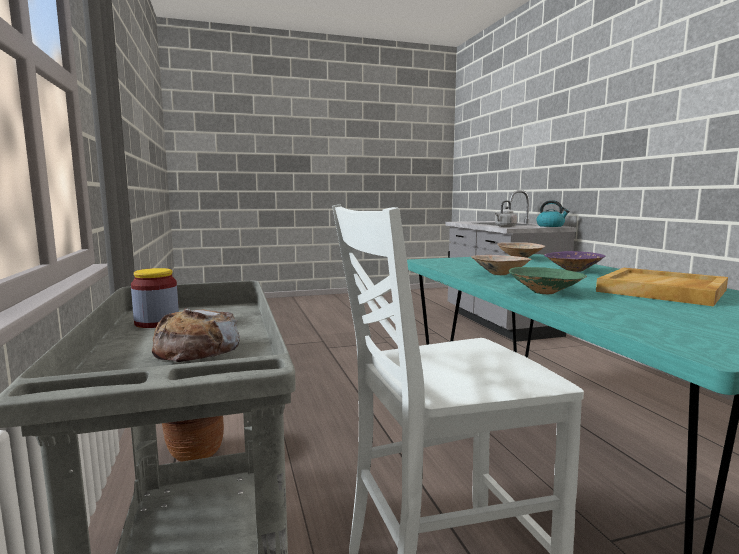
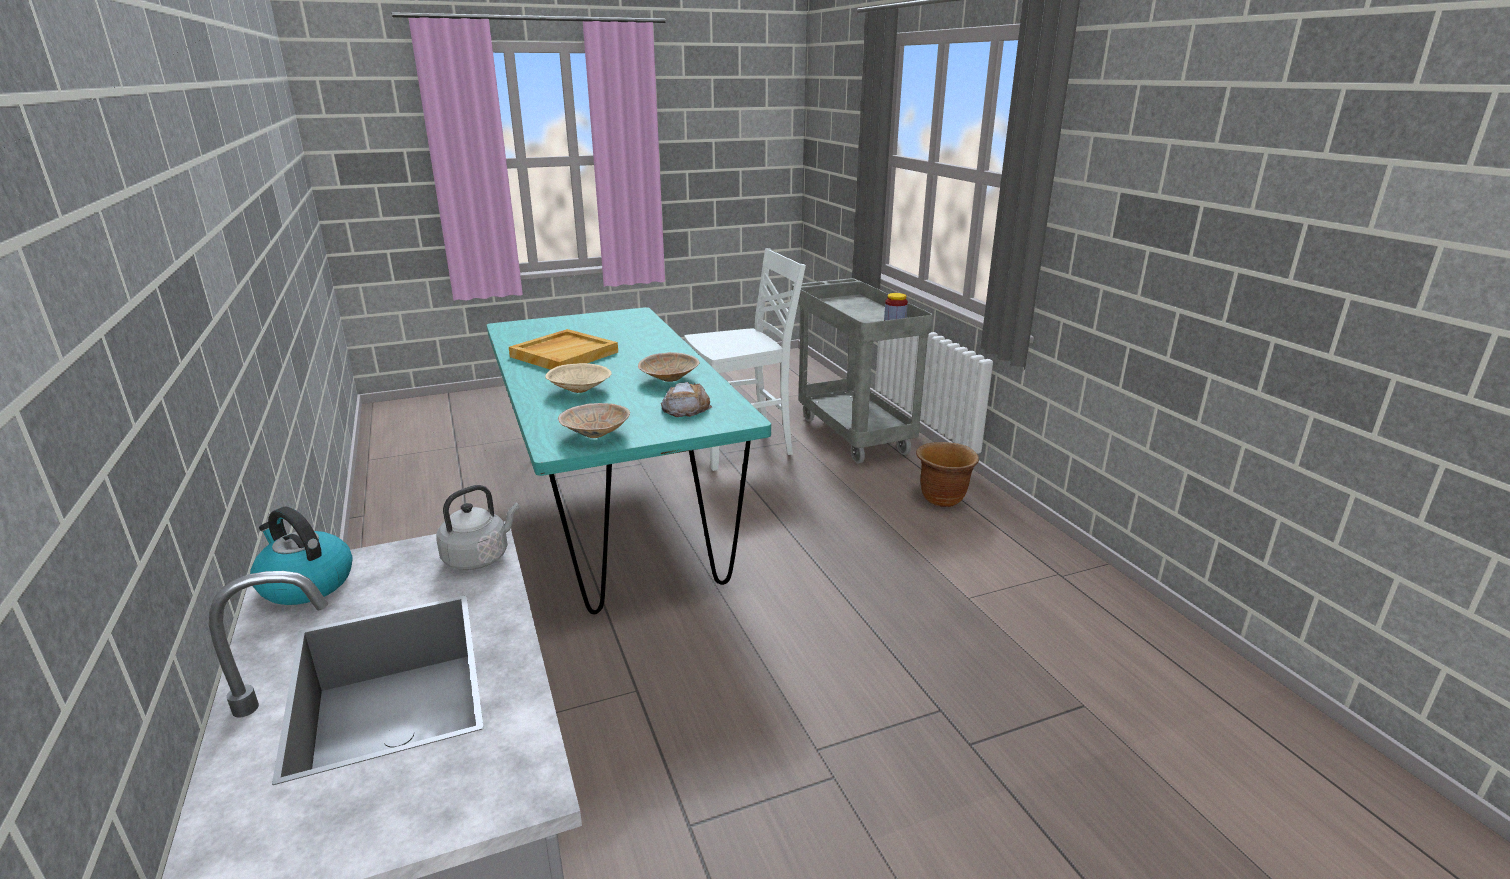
camera: 175 degrees right, 15 degrees up
bread [152,308,240,362] -> bread moved to [661,382,712,417]
green bowl [508,267,587,294] -> none
purple bowl [544,251,606,272] -> beige bowl [545,363,612,393]

